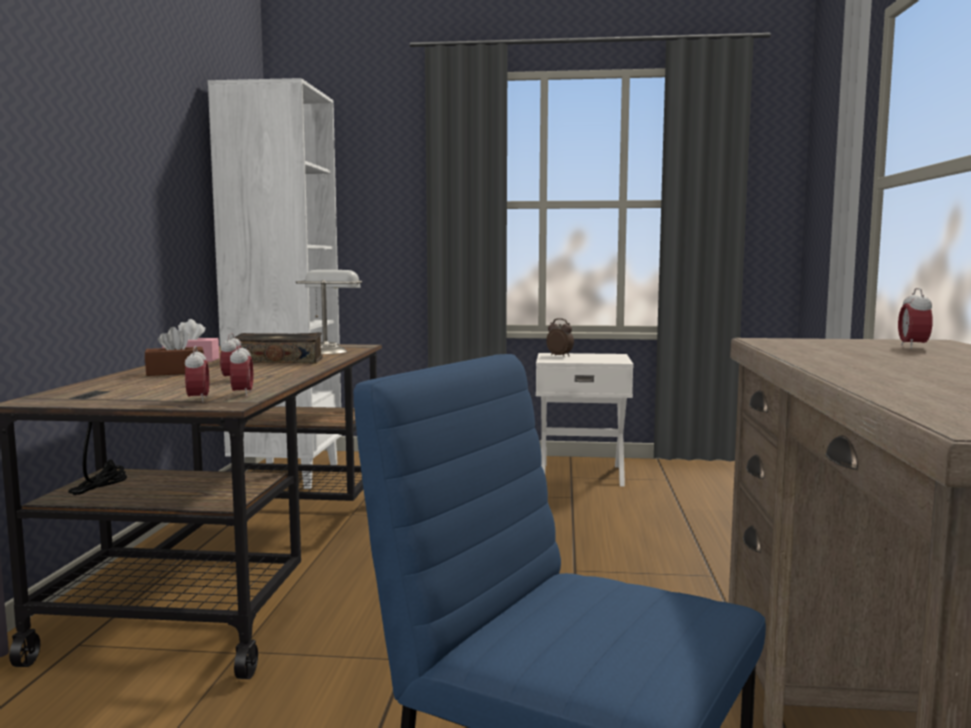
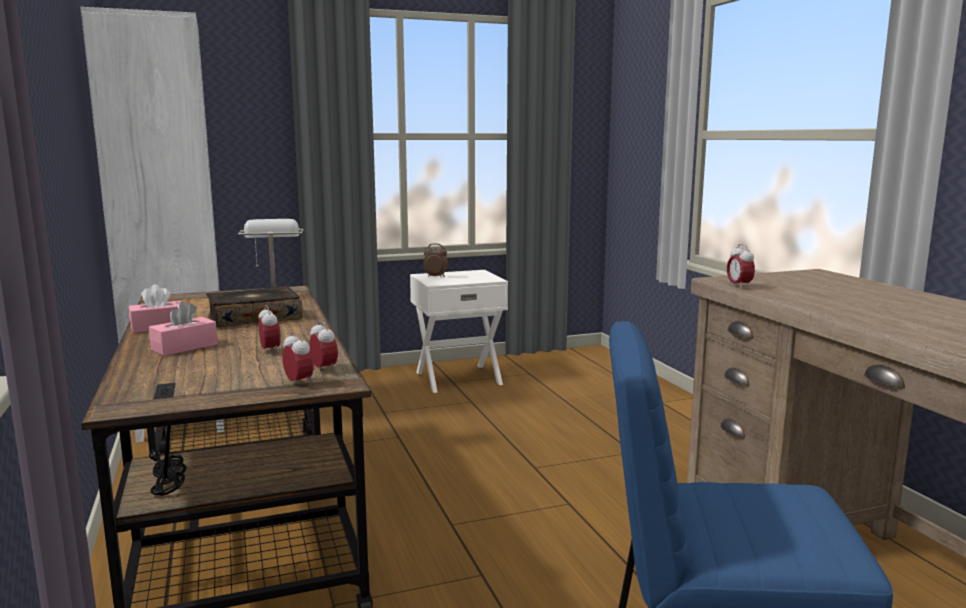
camera: 25 degrees left, 5 degrees up
brown tissue box [145,327,204,376] -> pink tissue box [149,301,218,356]
alarm clock [898,288,933,349] -> alarm clock moved to [727,244,755,289]

